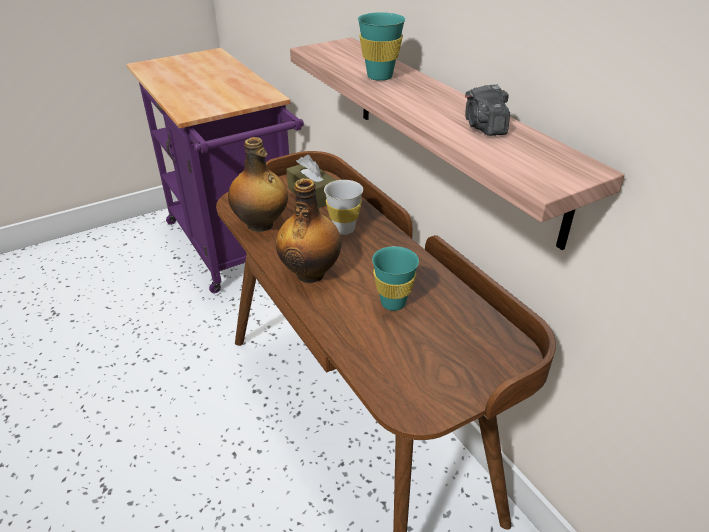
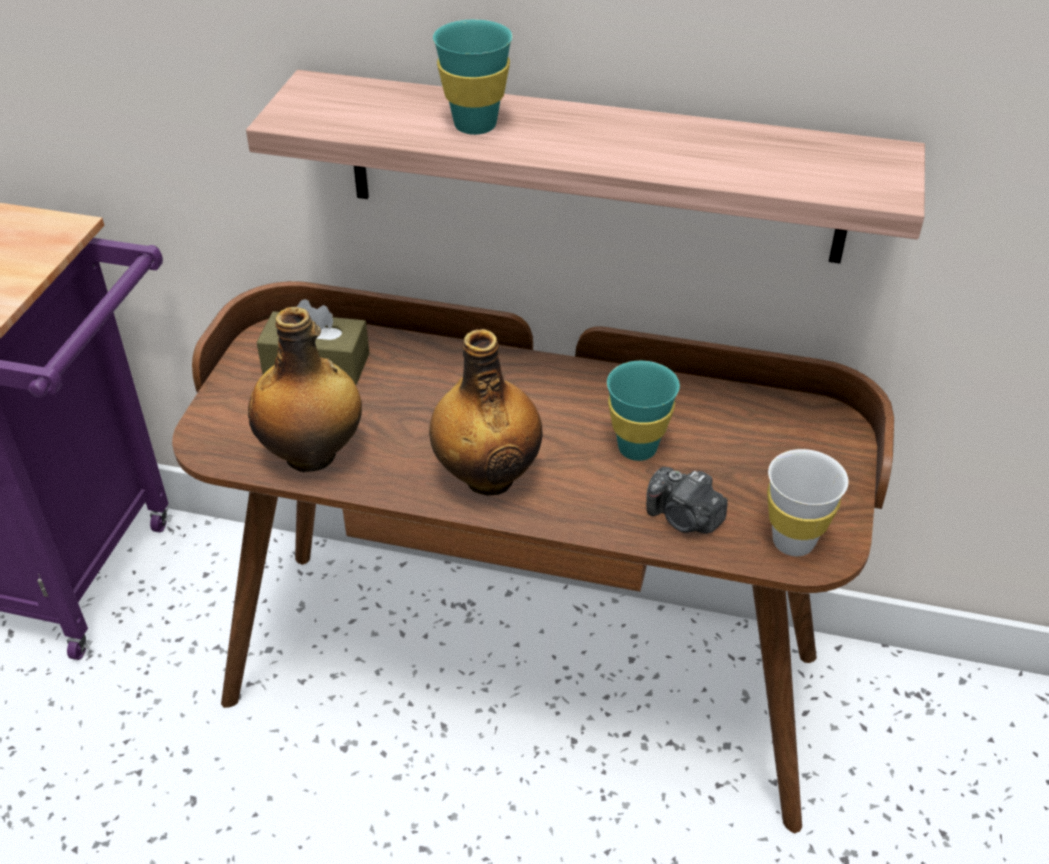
camera: 45 degrees left, 5 degrees up
white cup [324,180,363,235] -> white cup moved to [767,449,848,556]
camera [465,84,510,136] -> camera moved to [646,467,728,534]

